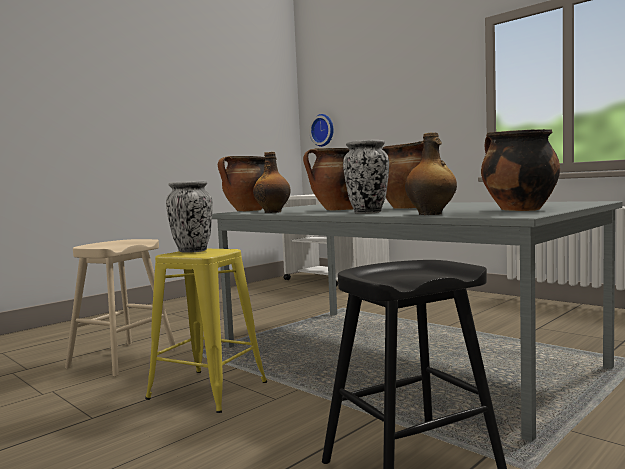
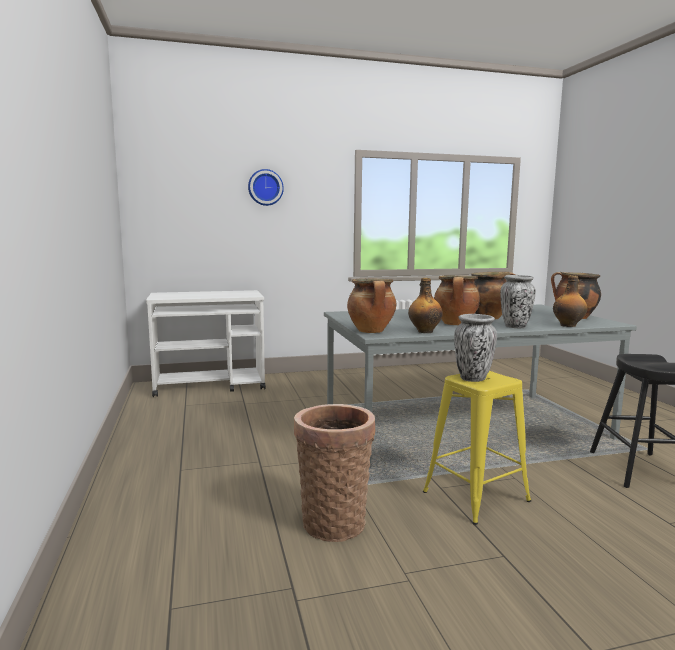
camera: 60 degrees left, 5 degrees up
beige stool [65,239,176,377] -> basket [294,404,375,542]
wall clock [309,114,334,147] -> wall clock moved to [248,169,284,206]

